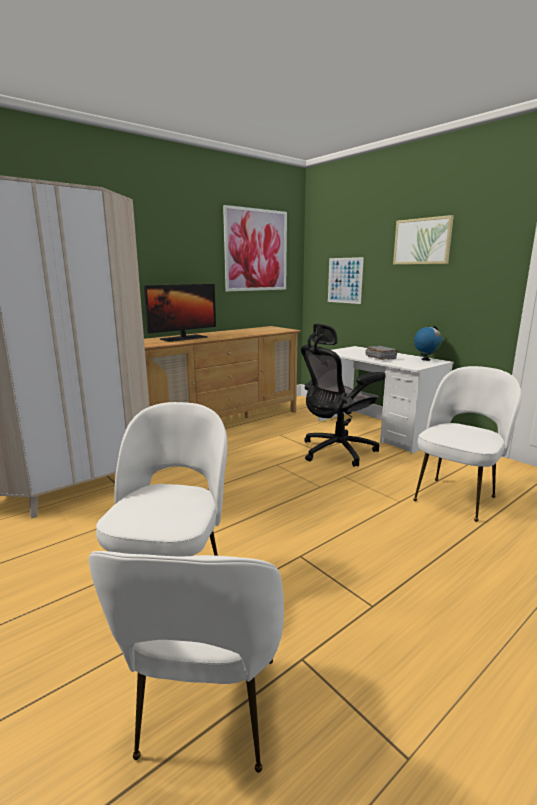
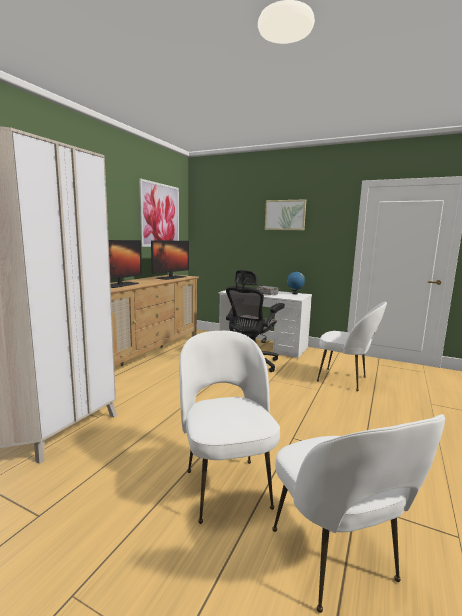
camera: 25 degrees left, 5 degrees down
picture [328,257,364,304] -> none
white chair [414,366,522,522] -> white chair turned 105 degrees clockwise [317,302,387,391]
none -> monitor [151,240,189,280]

